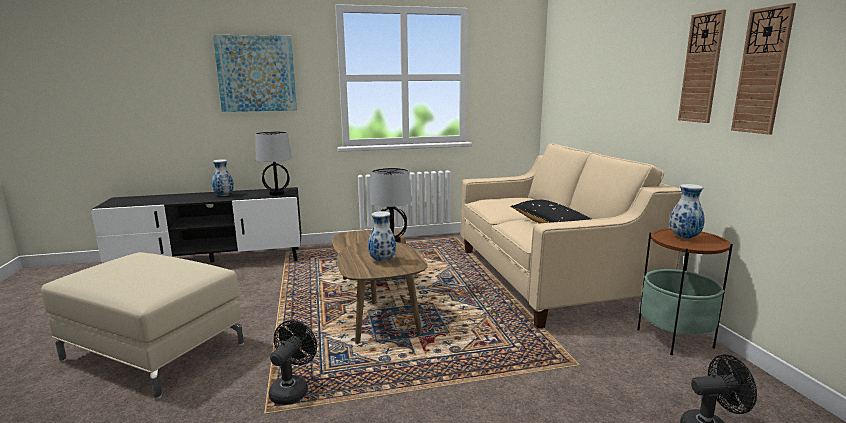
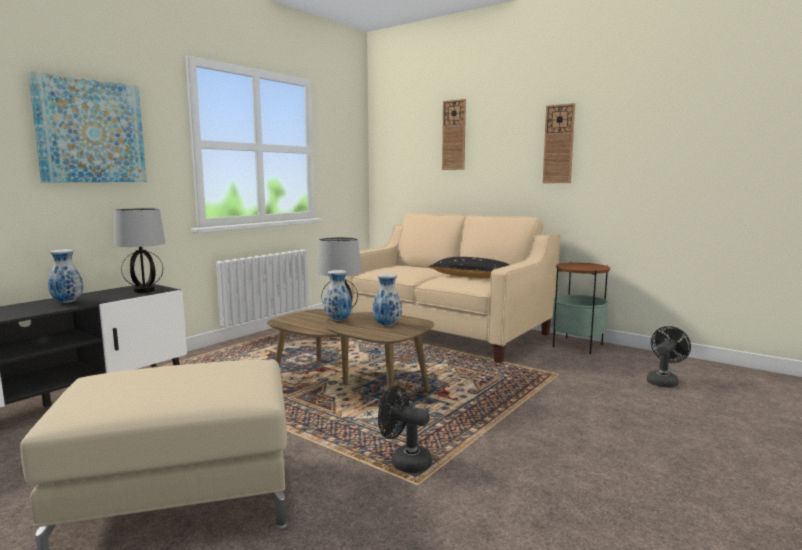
camera: 40 degrees left, 5 degrees down
black fan [269,320,317,405] -> black fan turned 45 degrees counterclockwise [378,386,432,473]
vase [669,184,705,239] -> vase moved to [324,270,352,321]
wall clock [731,3,796,135] -> wall clock moved to [442,99,466,170]

